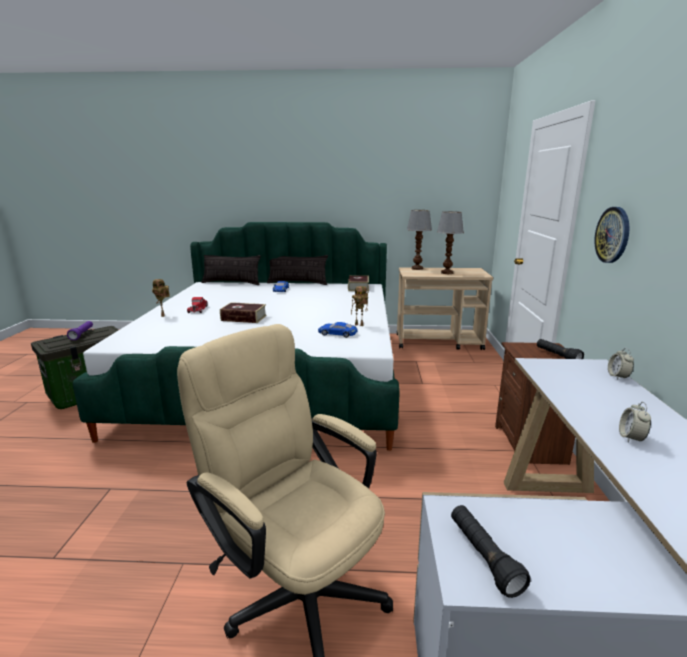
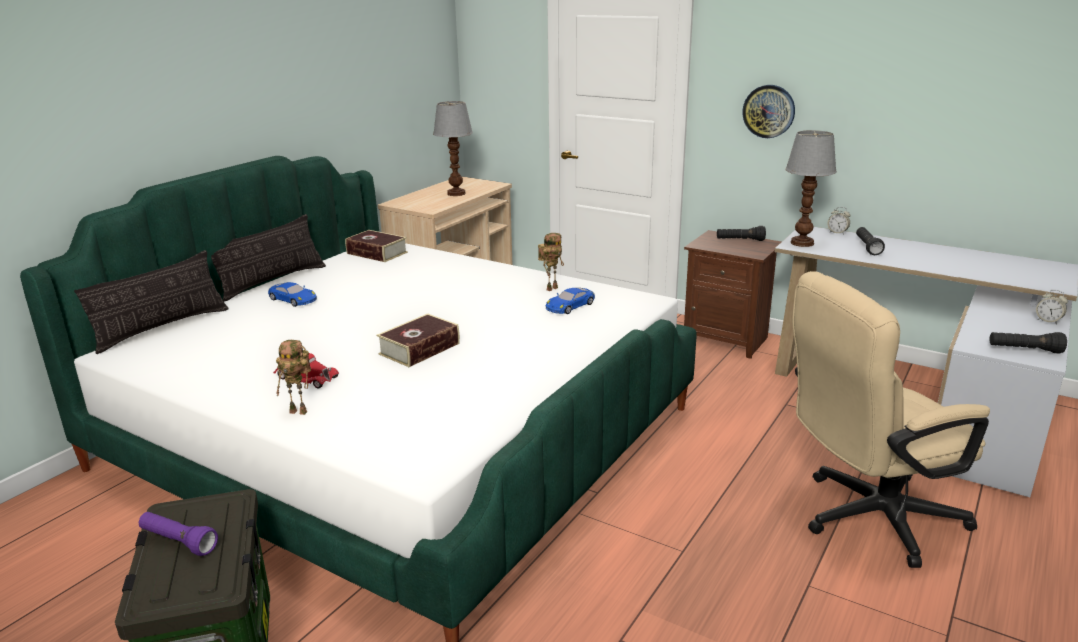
camera: 60 degrees left, 5 degrees up
table lamp [407,210,432,270] -> table lamp moved to [785,130,837,247]
alarm clock [619,402,651,443] -> alarm clock moved to [1036,290,1068,324]
none -> black flashlight [856,227,885,255]

